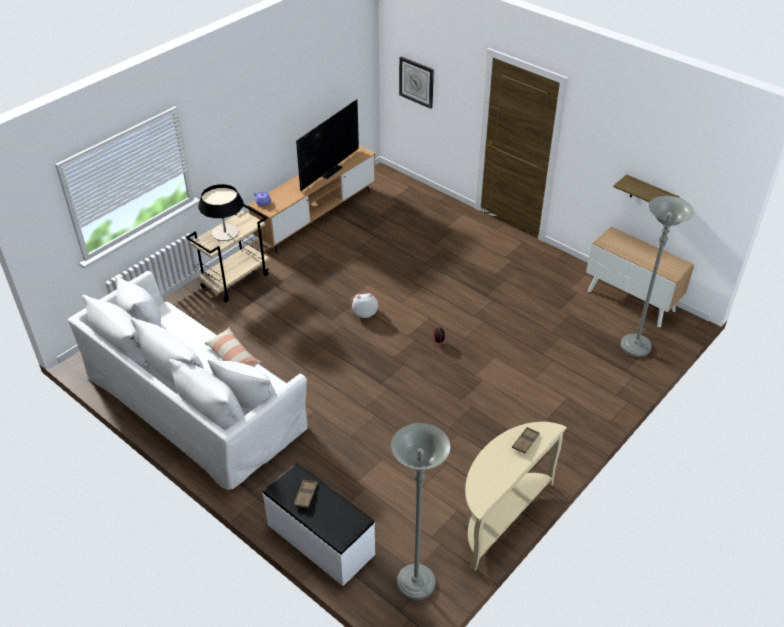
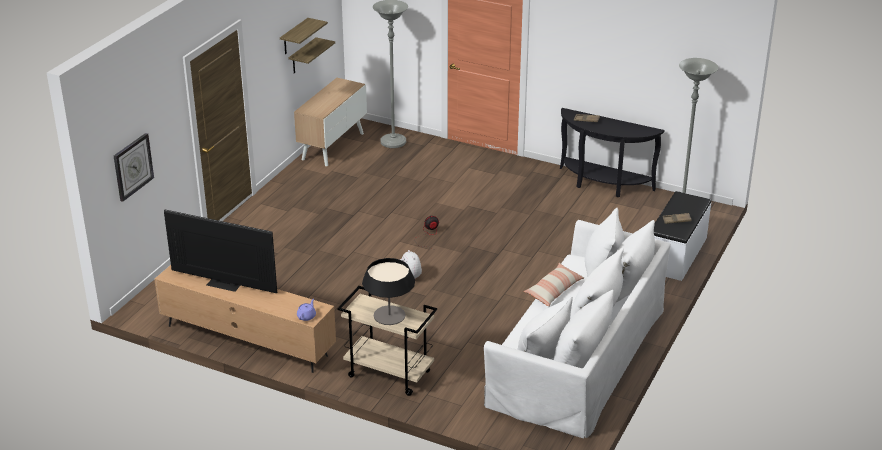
camera: 105 degrees left, 10 degrees down
beige console table [465,422,567,571] -> black console table [560,108,664,197]
none -> shelf [280,18,328,54]

